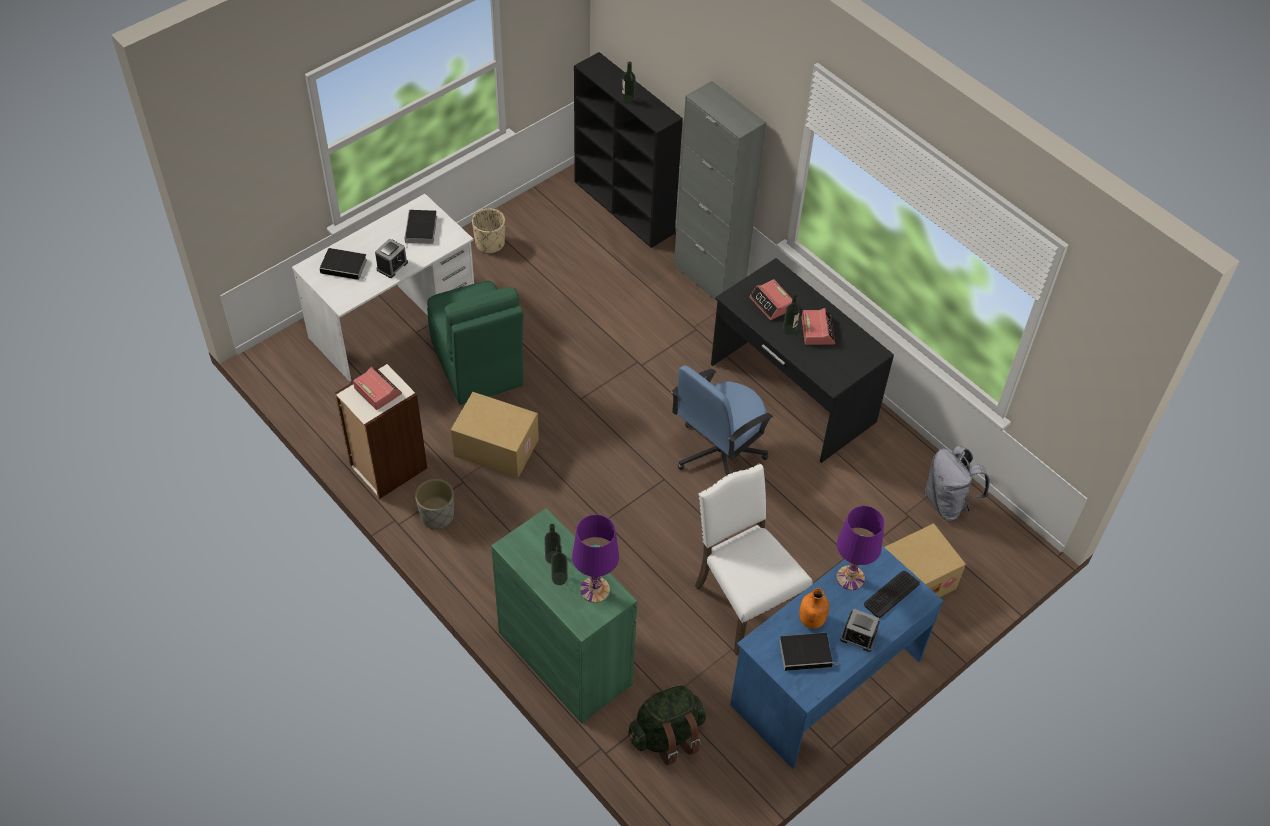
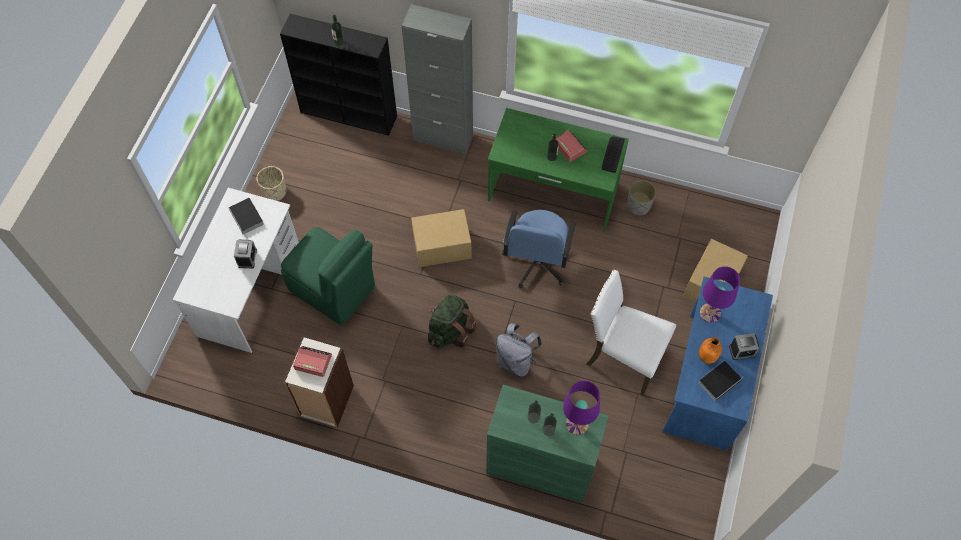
camera: 30 degrees left, 10 degrees up
book [319,248,367,280] -> none
grey planter [415,479,454,529] -> grey planter moved to [627,180,656,215]
cardboard box [451,392,539,478] -> cardboard box moved to [411,209,472,267]
green backpack [628,686,706,765] -> green backpack moved to [428,294,477,348]
black desk [711,258,894,463] -> green desk [488,108,629,232]
alarm clock [749,279,792,320] -> none
keyboard [864,571,920,619] -> keyboard moved to [602,136,625,173]
grey backpack [924,445,990,521] -> grey backpack moved to [496,323,542,377]

